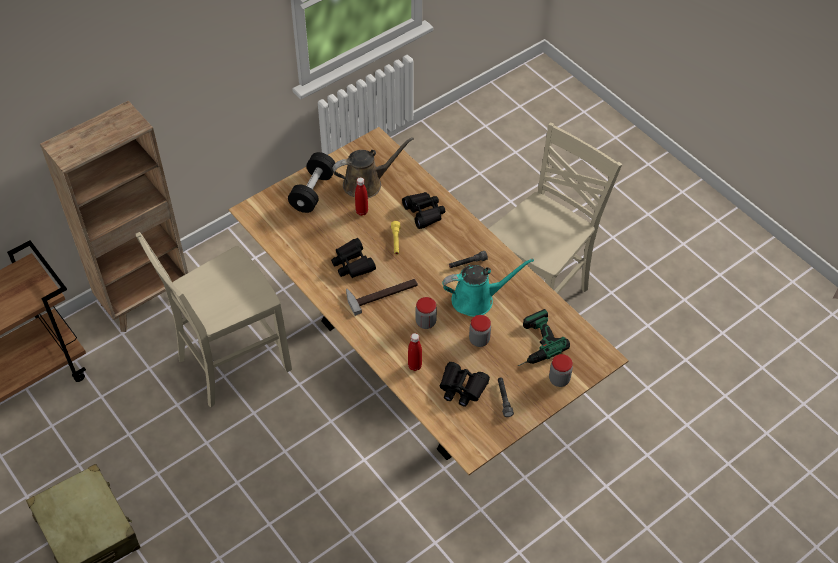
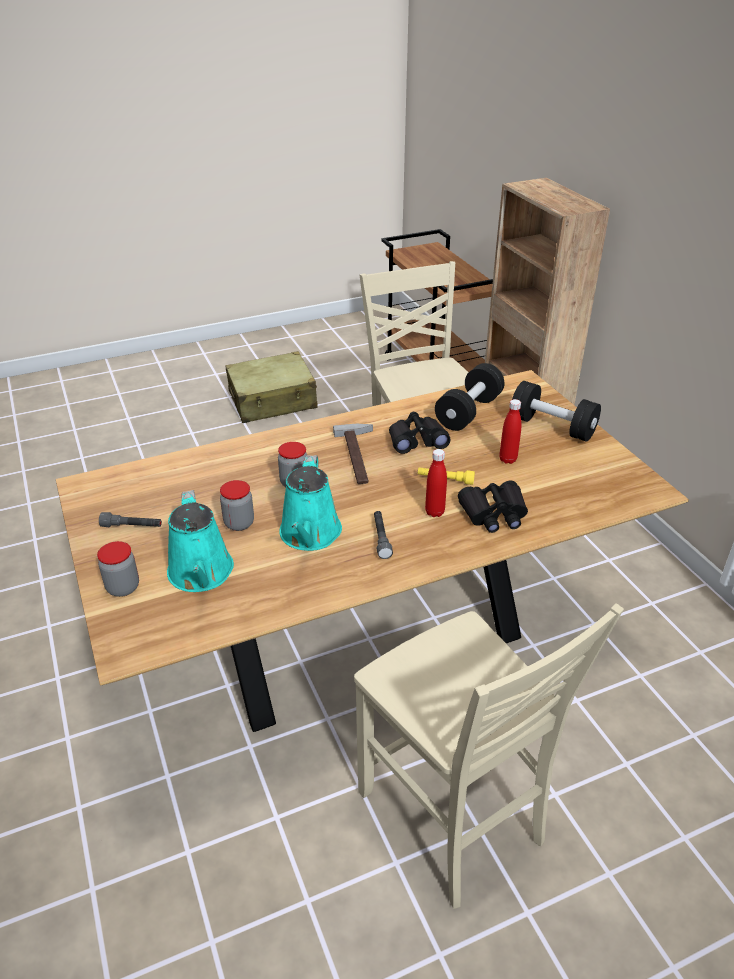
camera: 105 degrees right, 15 degrees down
brown watering can [333,137,414,198] -> none
red bottle [408,333,422,371] -> red bottle moved to [425,449,447,517]
black binoculars [440,362,490,407] -> none
power drill [518,309,570,366] -> turquoise watering can [167,490,234,592]
none -> black dumbbell [435,363,505,431]

